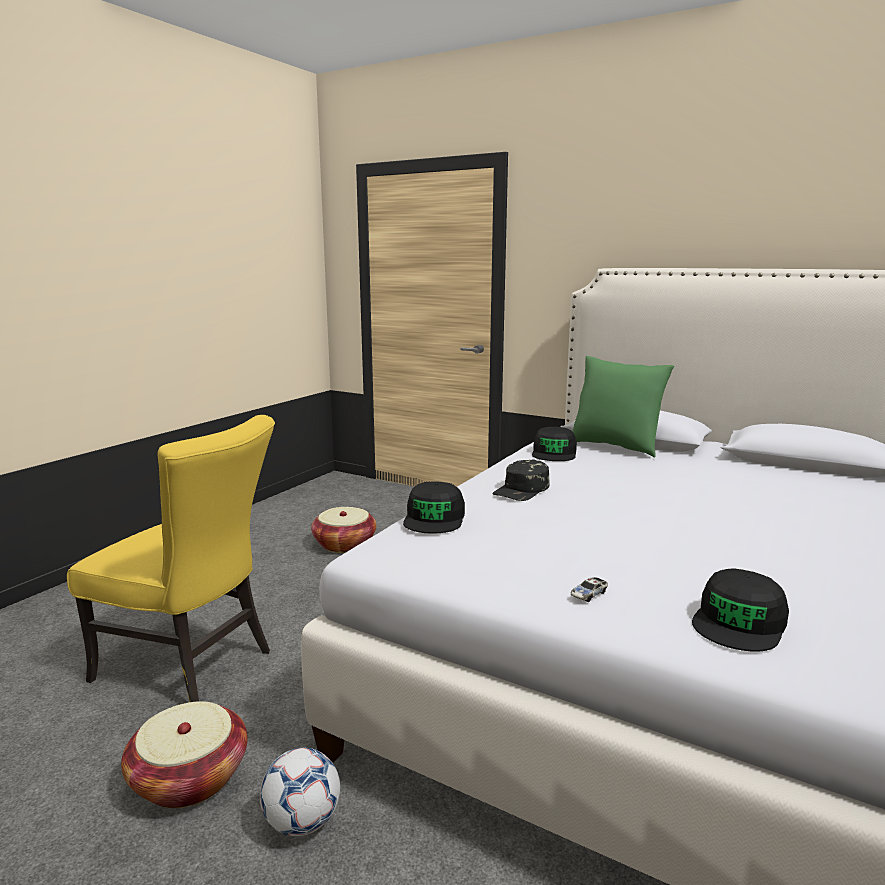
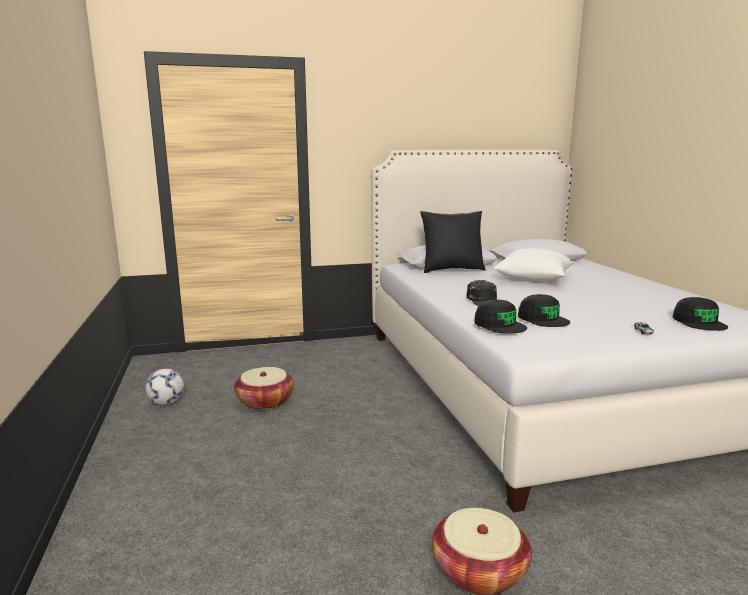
camera: 45 degrees left, 0 degrees up
yellow chair [67,415,275,702] -> none
football [260,748,340,836] -> football moved to [145,369,184,405]
black cap [532,427,577,461] -> black cap moved to [518,294,570,327]
green pillow [572,356,674,458] -> black pillow [420,211,486,273]
none -> white pillow [494,248,574,281]

